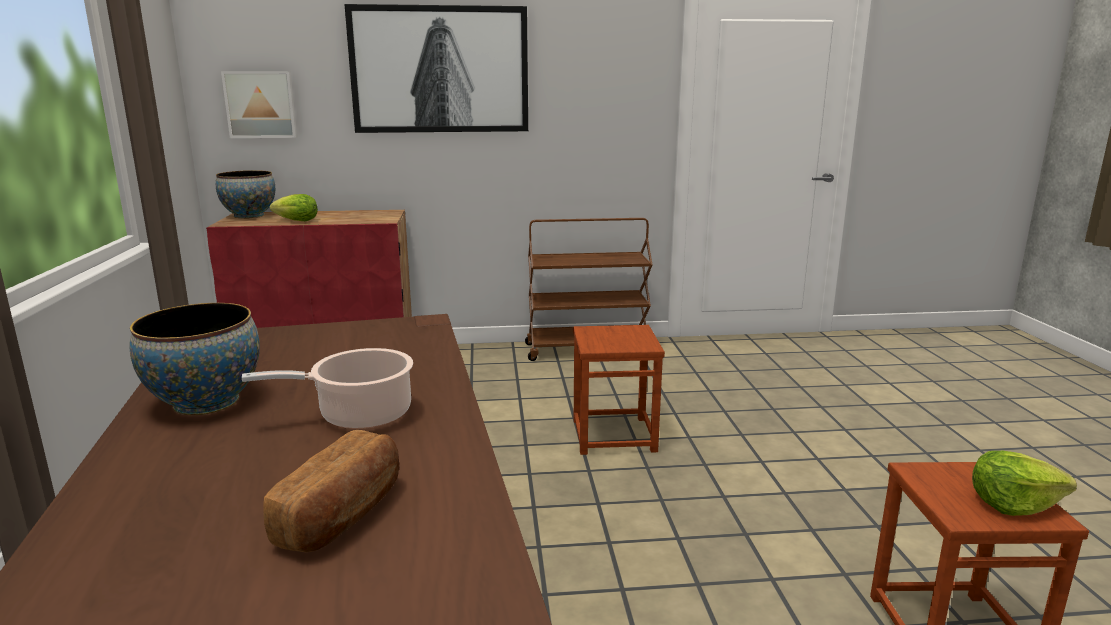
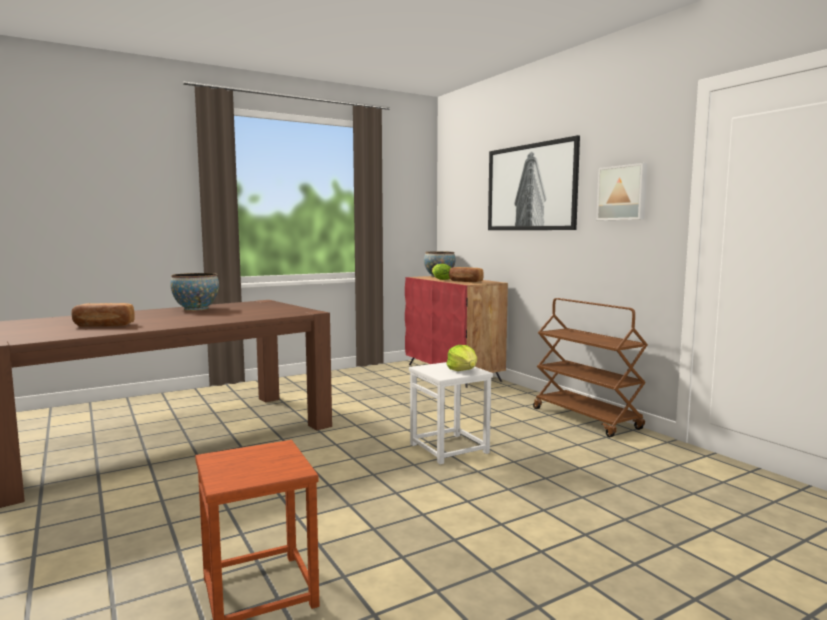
camera: 65 degrees right, 10 degrees down
picture [221,71,298,138] -> picture moved to [596,163,647,220]
cooking pot [242,348,413,429] -> none
brown stool [573,325,665,455] -> white stool [409,362,493,464]
lettuce [972,451,1077,516] -> lettuce moved to [446,345,477,371]
none -> bread [449,267,484,282]

